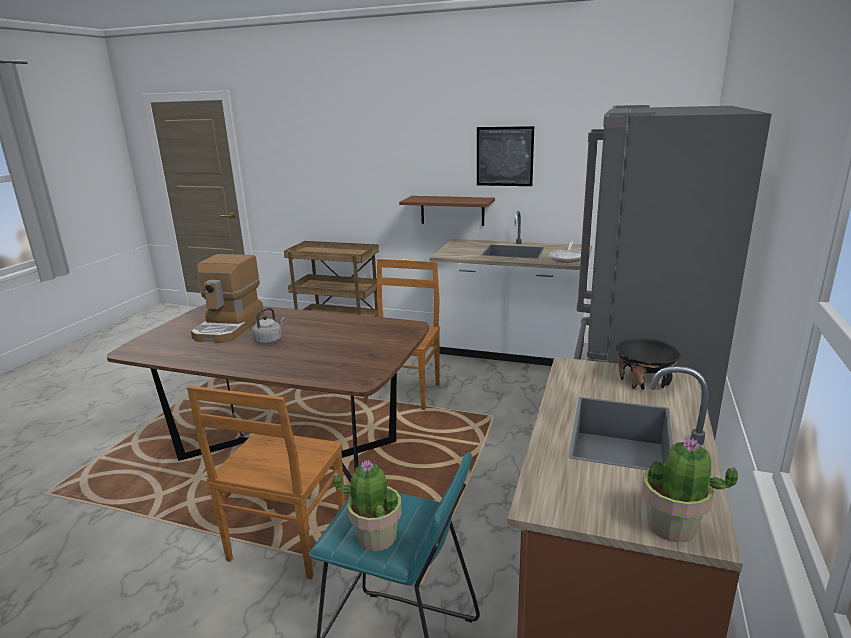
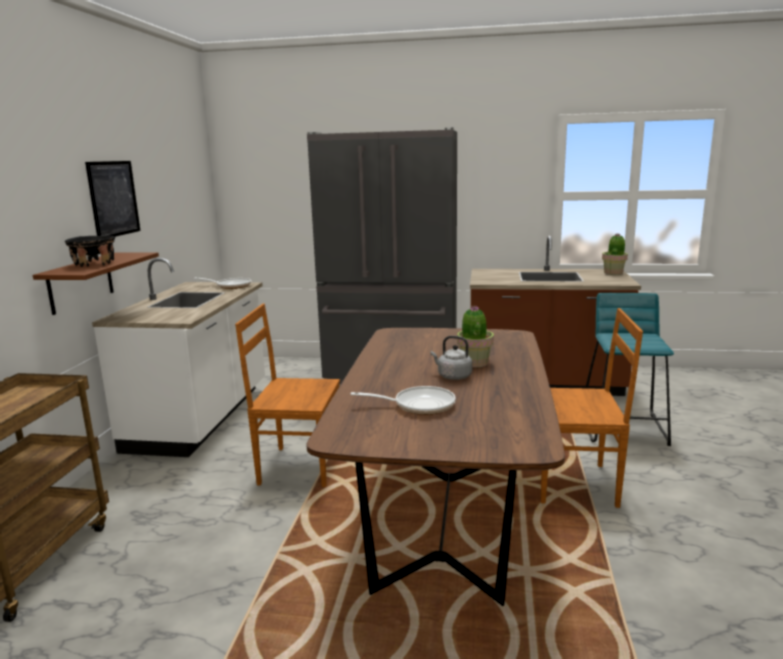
camera: 100 degrees left, 5 degrees down
coffee machine [191,254,264,343] -> frying pan [350,386,456,415]
potted plant [333,460,402,551] -> potted plant moved to [457,306,494,367]
black bowl [616,338,681,390] -> black bowl moved to [65,236,115,267]

